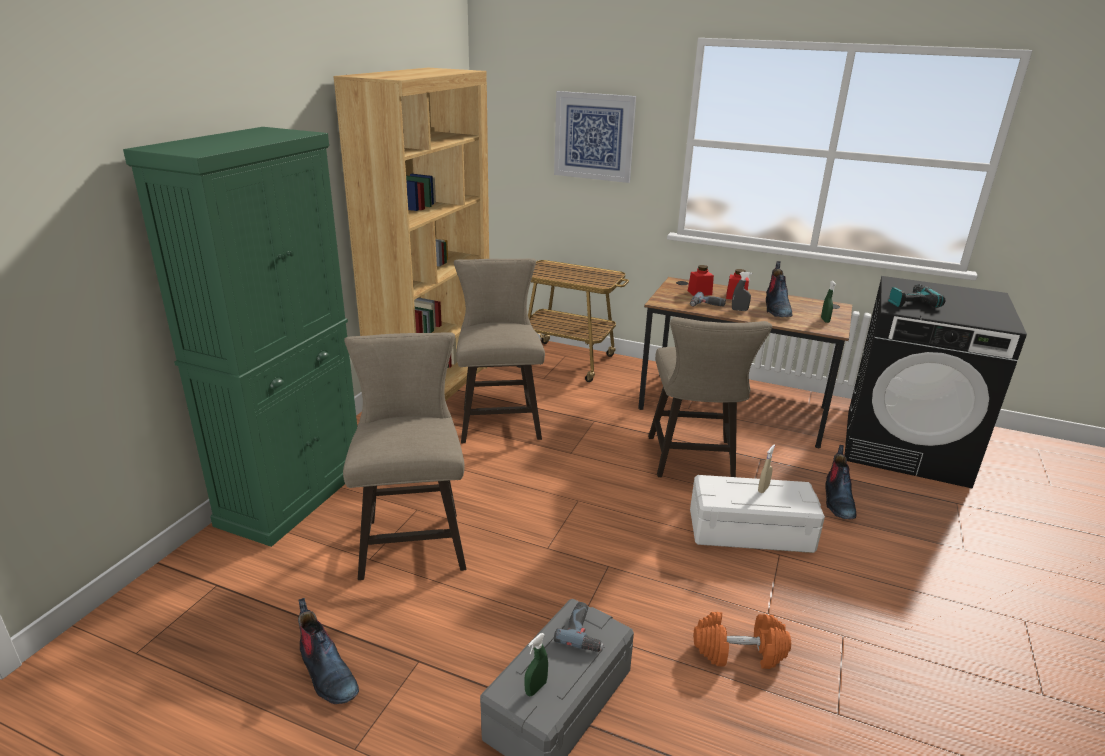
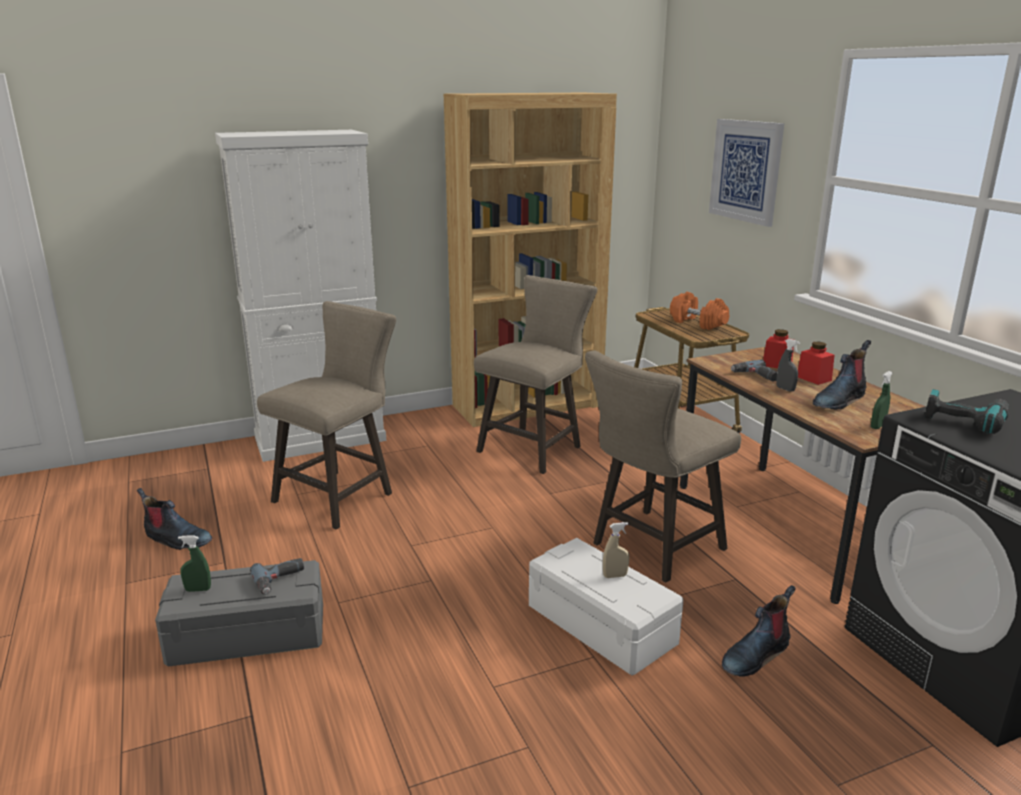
camera: 45 degrees right, 5 degrees down
green cabinet [123,127,357,547] -> white cabinet [215,130,386,462]
boot [298,598,359,704] -> boot turned 75 degrees counterclockwise [137,488,212,550]
orange dumbbell [694,612,791,669] -> orange dumbbell moved to [670,292,729,330]

